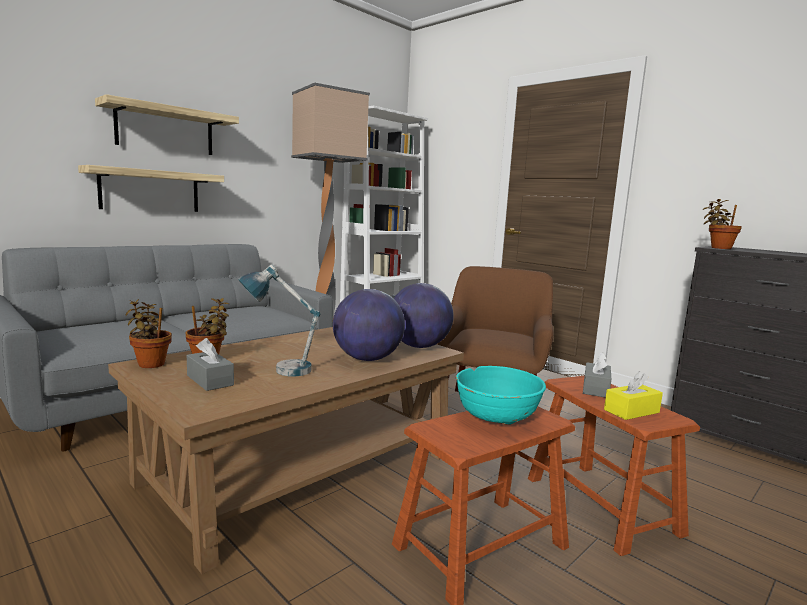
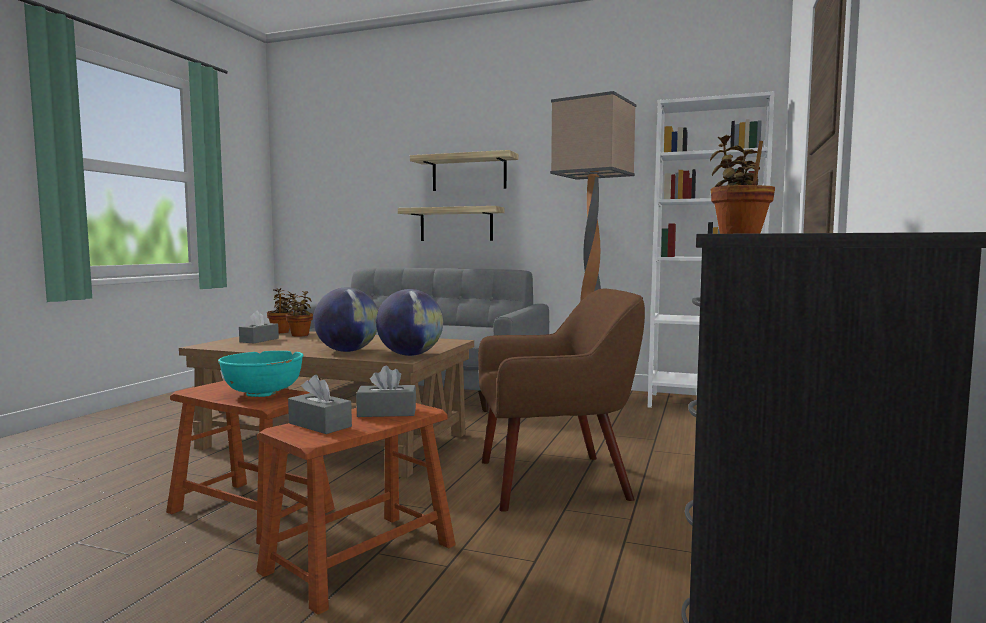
camera: 65 degrees right, 5 degrees down
table lamp [238,265,320,377] -> none
yellow tissue box [604,371,663,420] -> grey tissue box [288,375,352,434]

